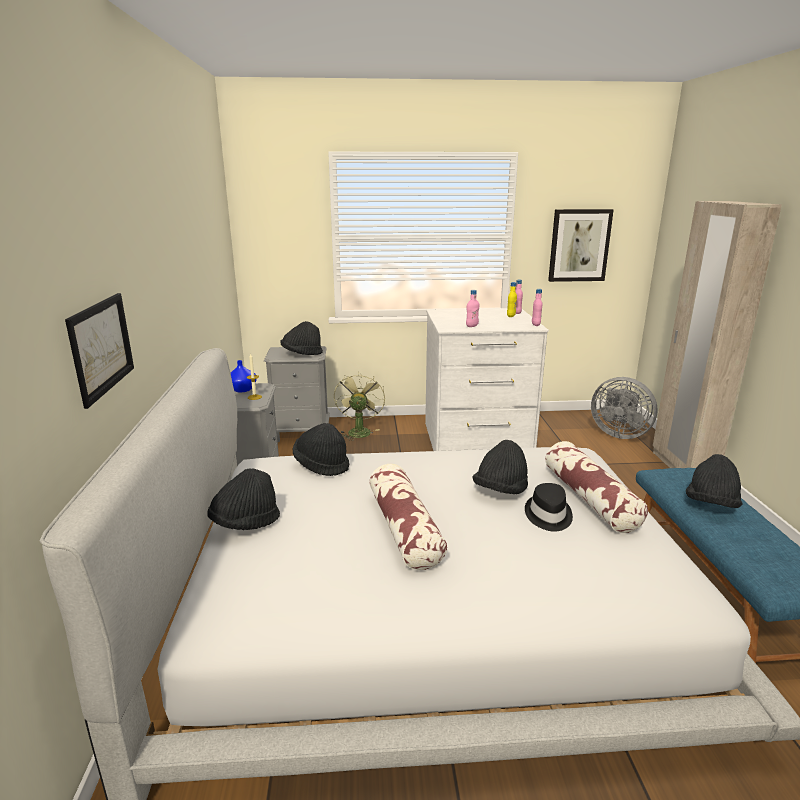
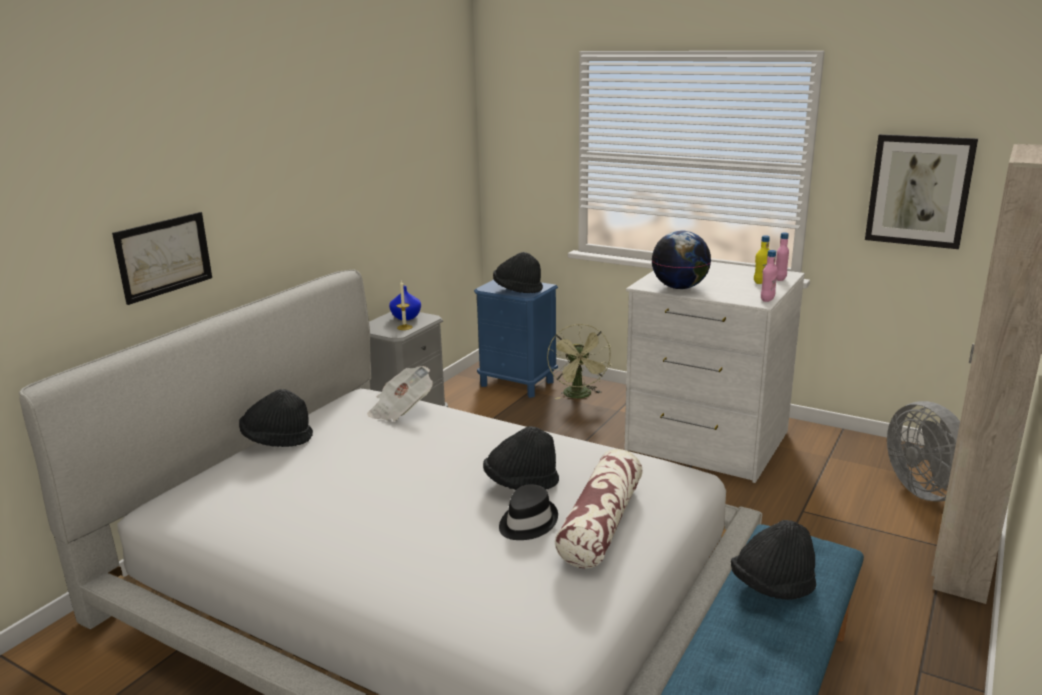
camera: 35 degrees right, 0 degrees up
grey nightstand [264,346,330,442] -> blue nightstand [474,280,558,398]
black hat [293,423,349,476] -> newspaper [367,366,433,421]
green fan [334,372,385,441] -> green fan turned 135 degrees clockwise [547,324,611,399]
pillow [369,464,447,570] -> none
pink bottle [466,290,479,327] -> globe [651,231,711,289]

